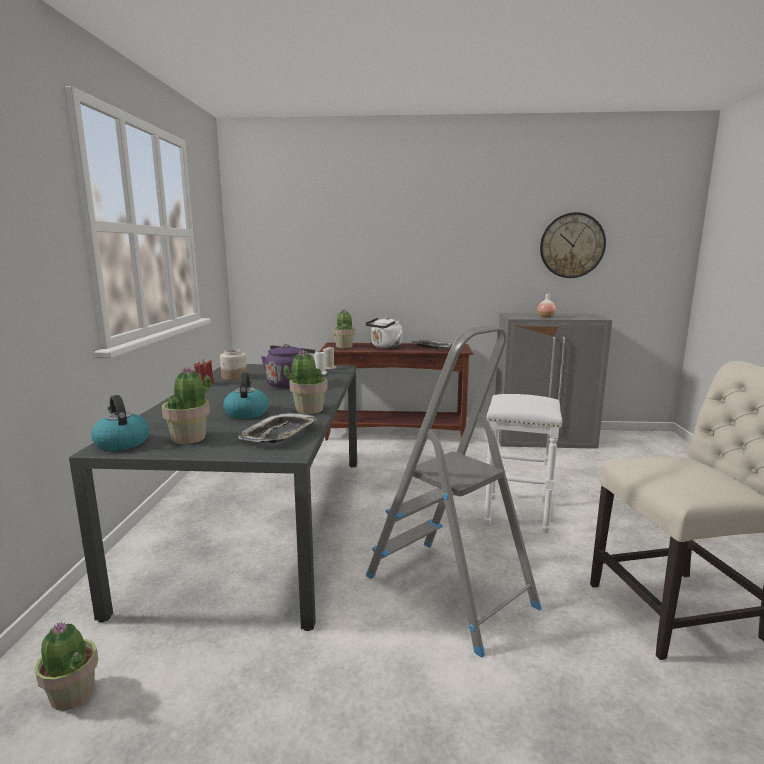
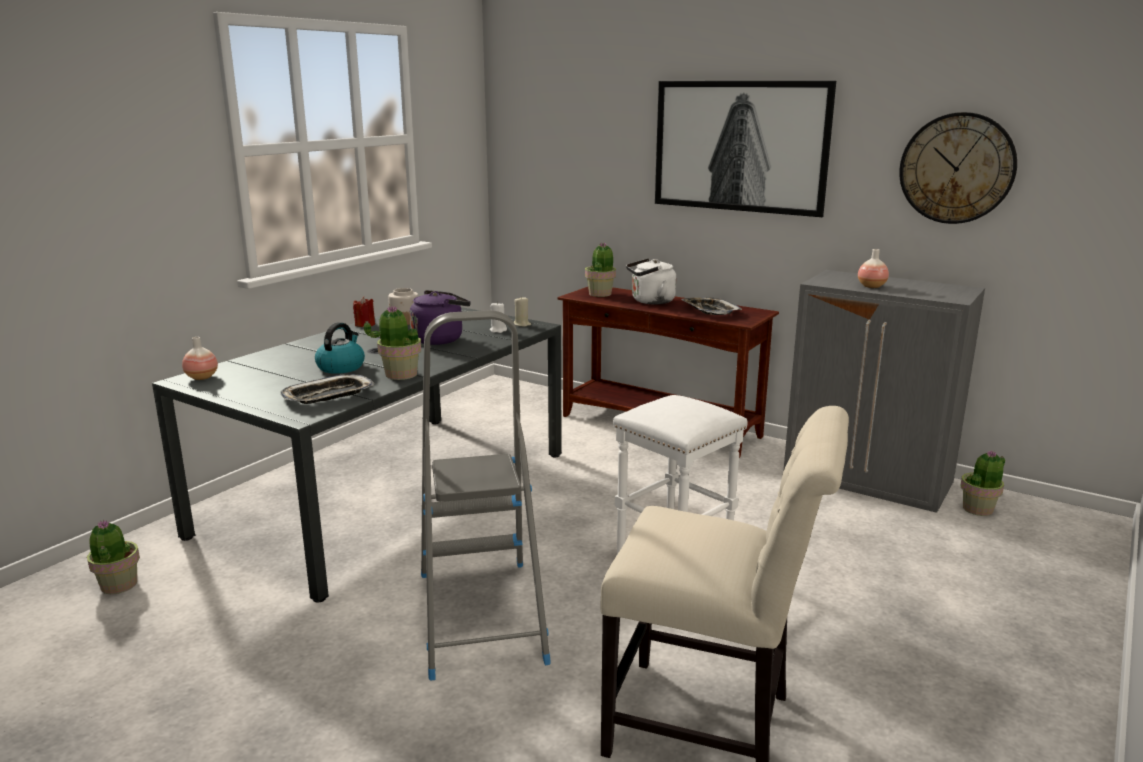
camera: 30 degrees right, 5 degrees up
kettle [91,395,149,451] -> vase [182,337,218,380]
potted plant [162,367,211,444] -> potted plant moved to [961,450,1005,516]
none -> picture [655,81,836,217]

